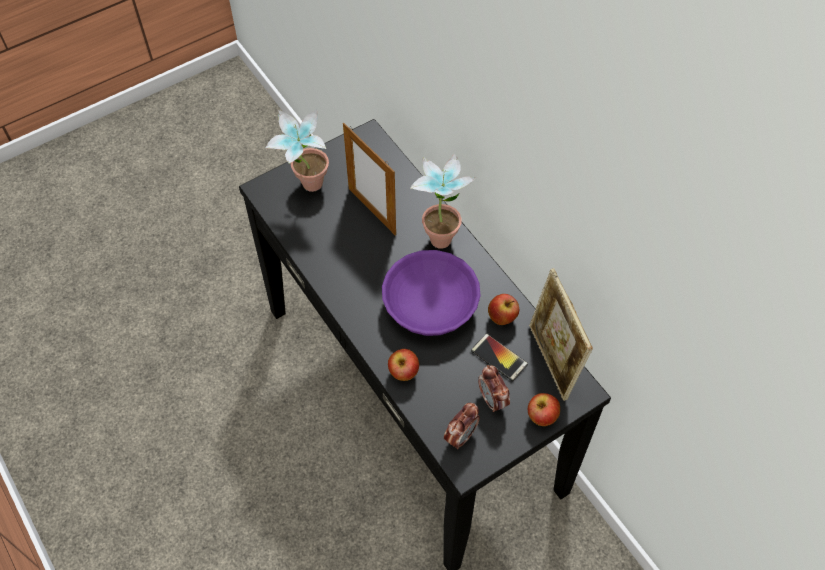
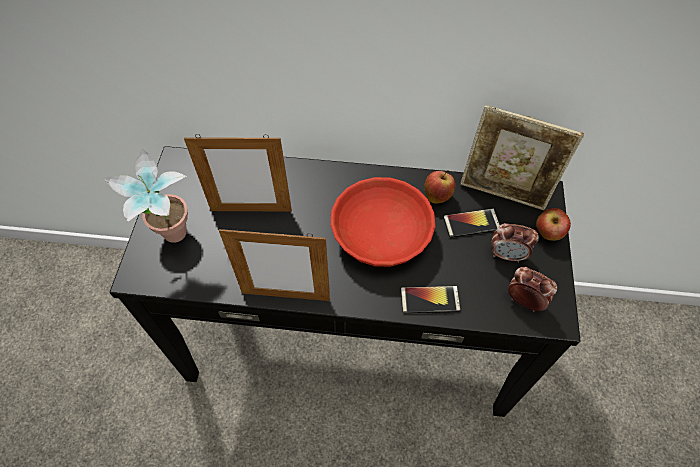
camera: 50 degrees left, 0 degrees up
purple bowl [382,250,481,336] -> red bowl [330,177,435,267]
apple [388,349,419,381] -> phone [400,286,461,313]
potted plant [410,154,476,249] -> none
alarm clock [444,403,480,449] -> alarm clock turned 45 degrees counterclockwise [508,267,557,312]
none -> picture frame [219,227,330,301]

